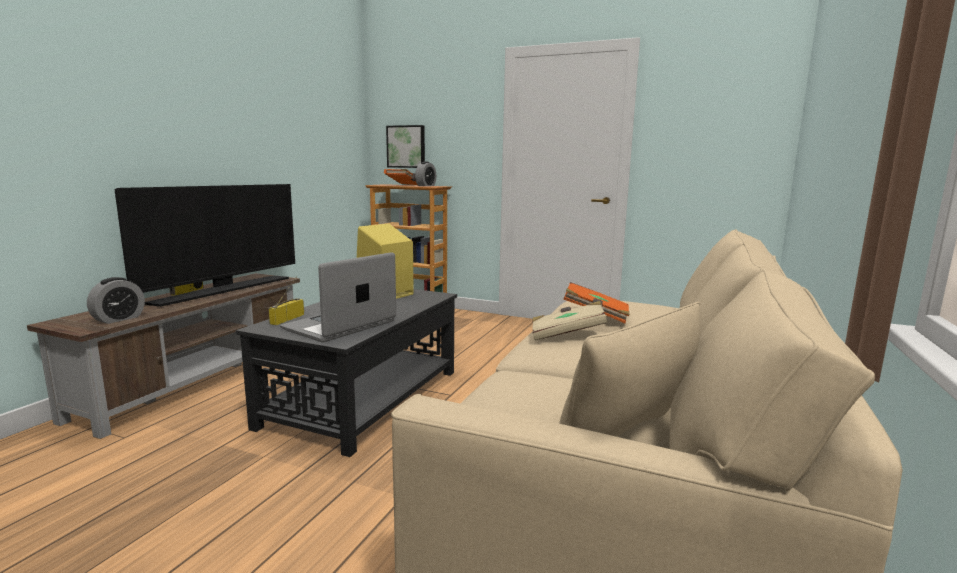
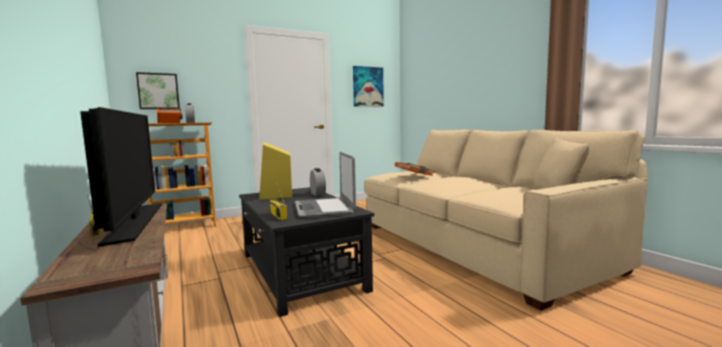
camera: 50 degrees left, 5 degrees down
alarm clock [87,277,145,324] -> alarm clock moved to [310,168,326,196]
beige book [532,301,607,341] -> none
none -> picture [353,66,384,107]

